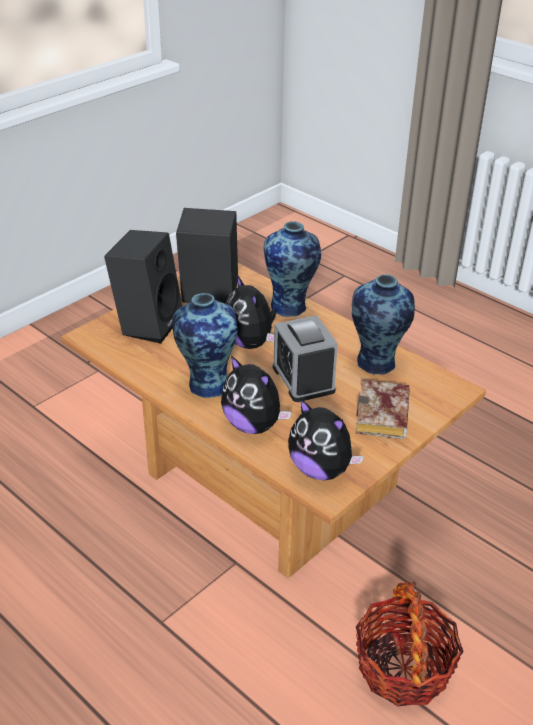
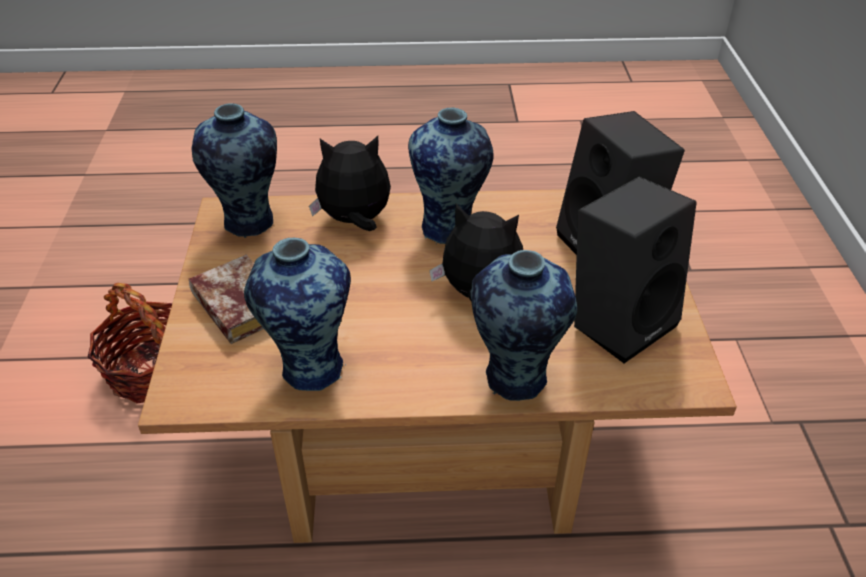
camera: 135 degrees right, 5 degrees up
alarm clock [273,315,338,402] -> none
plush toy [288,398,364,480] -> vase [191,103,277,238]

